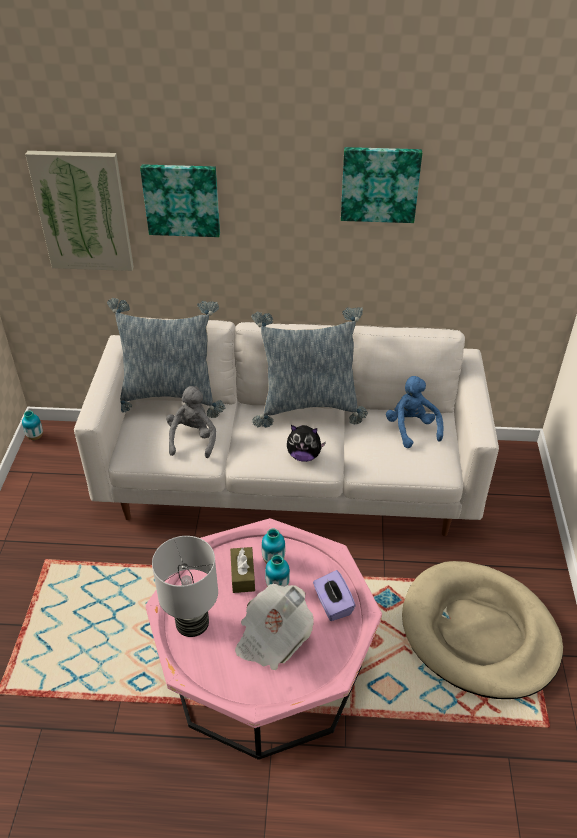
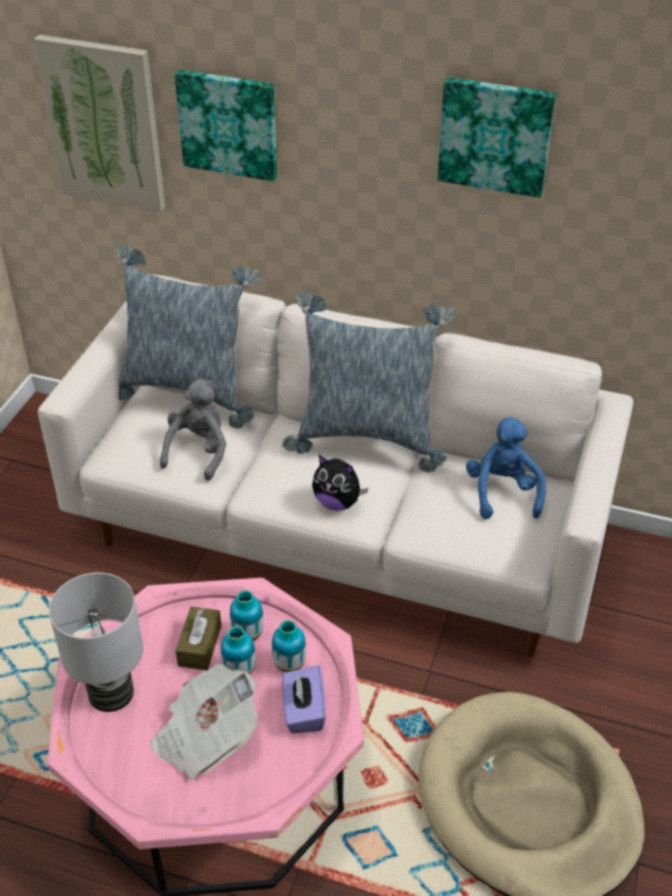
camera: 15 degrees right, 0 degrees up
vase [22,411,43,440] -> vase moved to [272,620,306,673]

